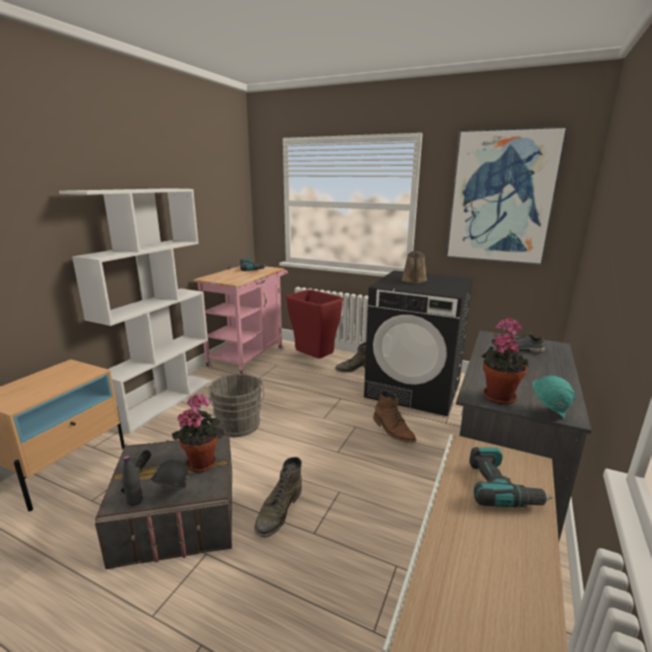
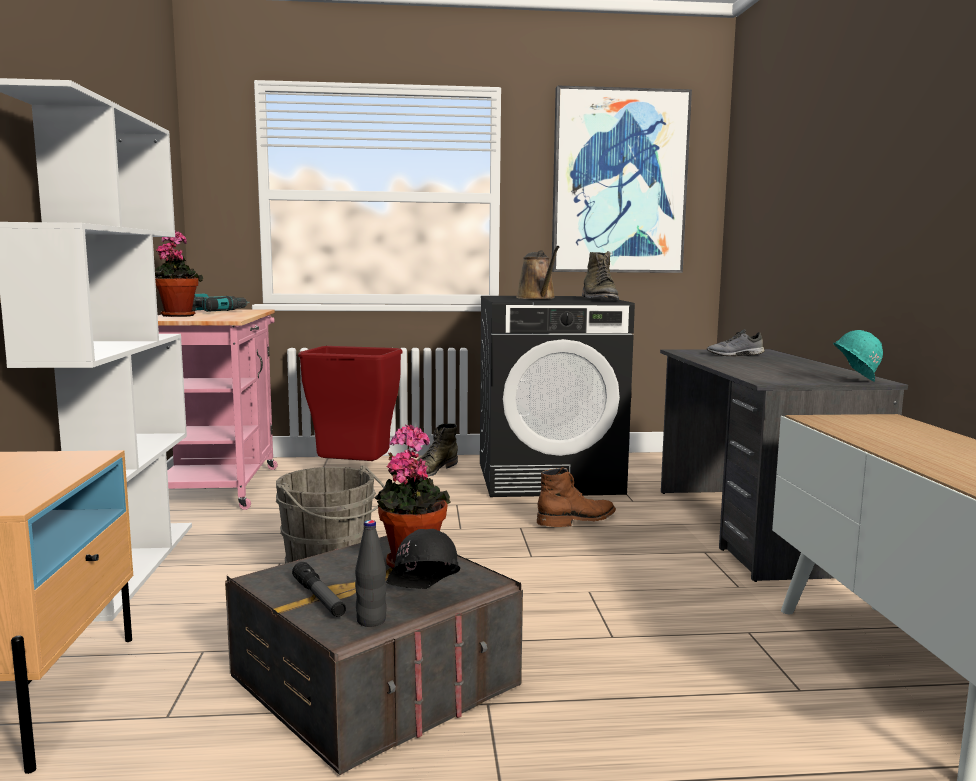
camera: 30 degrees left, 10 degrees down
green boot [254,457,302,538] -> green boot moved to [582,251,619,300]
brown boot [373,390,416,443] -> brown boot turned 60 degrees counterclockwise [537,467,616,527]
power drill [469,447,553,507] -> none
potted plant [482,318,529,405] -> potted plant moved to [155,230,203,317]

